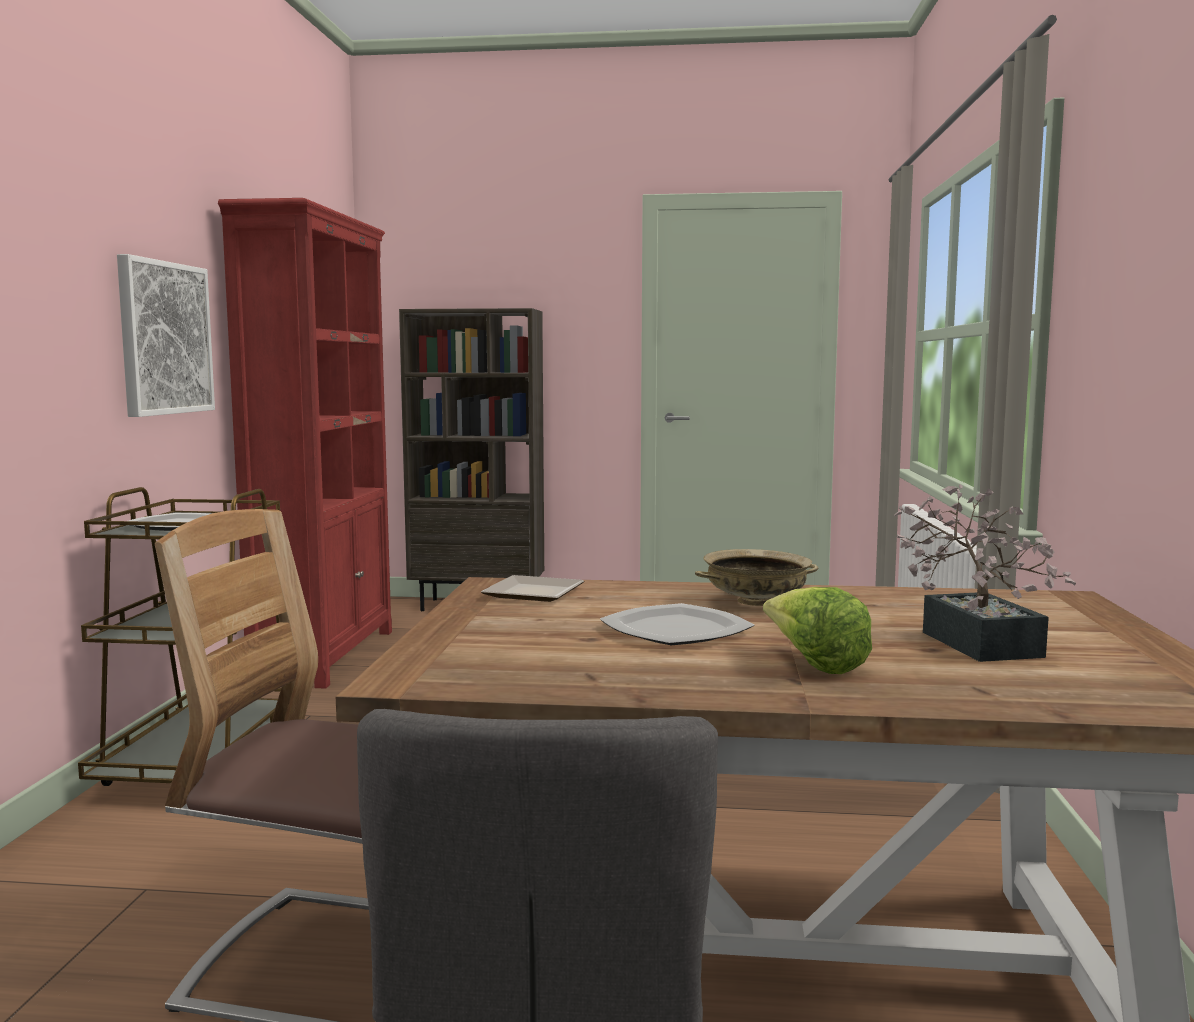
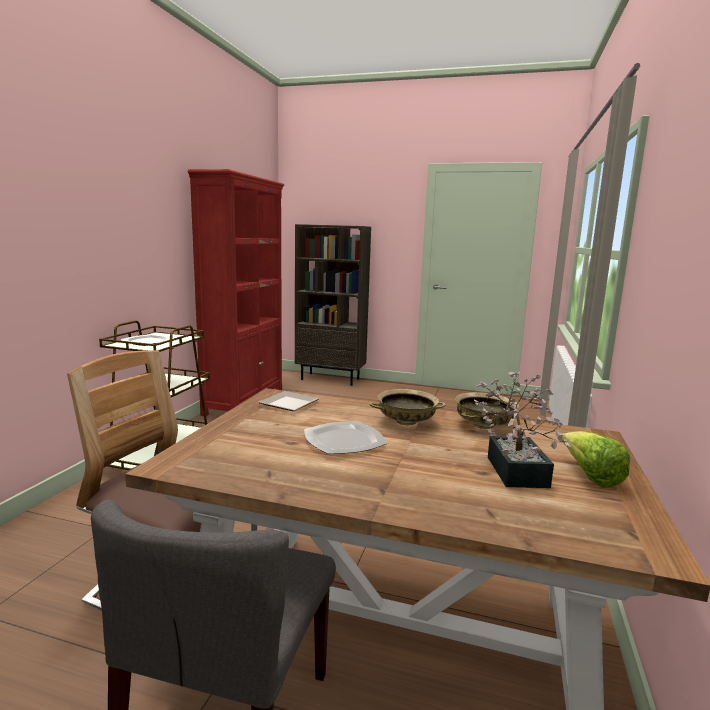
camera: 10 degrees right, 5 degrees up
picture [117,254,215,417] -> none
lettuce [763,587,872,674] -> lettuce moved to [561,431,630,488]
none -> beige bowl [455,392,519,429]

